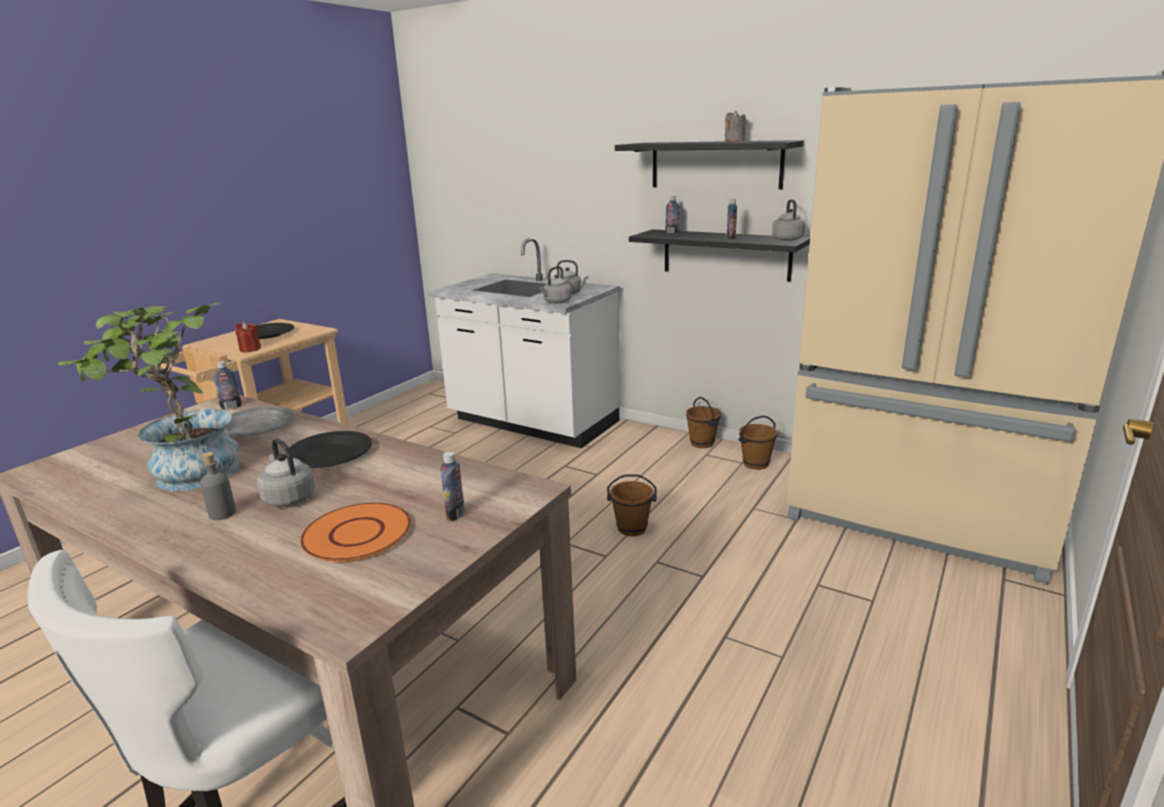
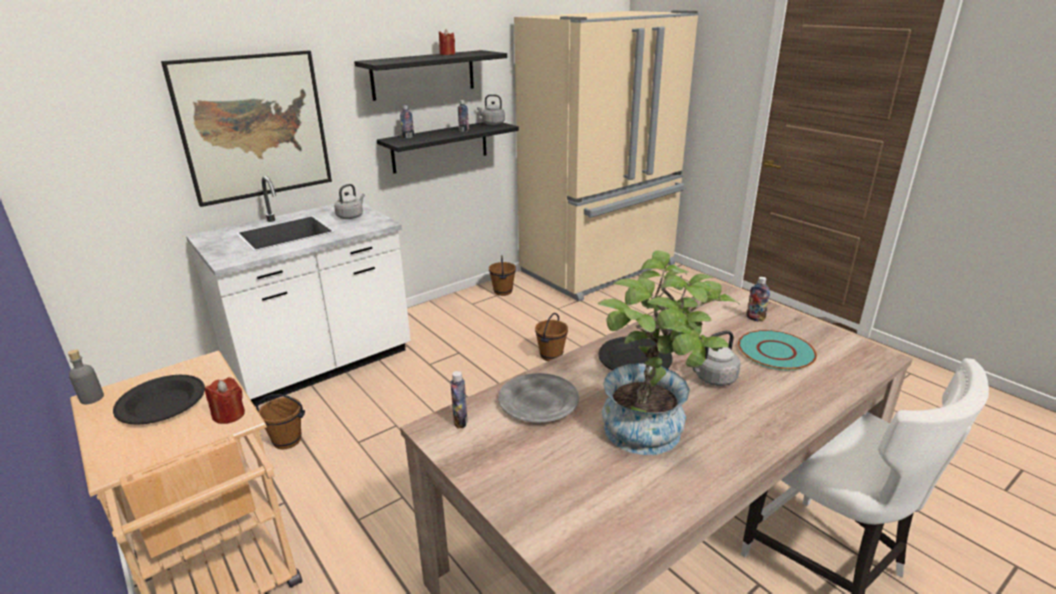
camera: 70 degrees left, 5 degrees up
grey bottle [200,452,236,520] -> grey bottle moved to [68,350,104,404]
orange plate [300,503,411,562] -> turquoise plate [738,330,817,370]
grey kettle [539,266,572,303] -> none
brown bucket [686,397,721,448] -> brown bucket moved to [256,394,305,449]
grey candle [725,110,746,142] -> red candle [439,29,455,55]
none -> picture [161,50,332,207]

